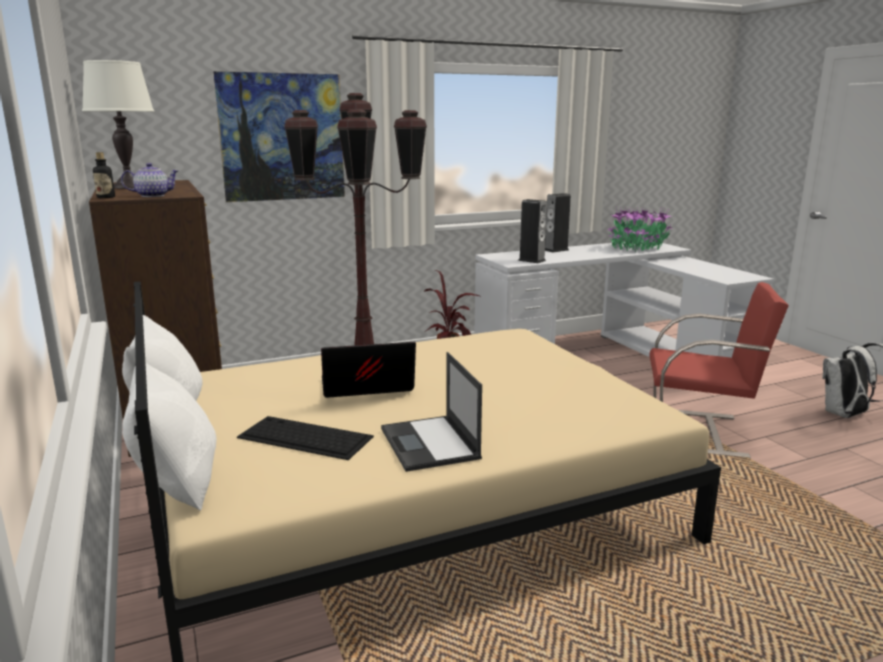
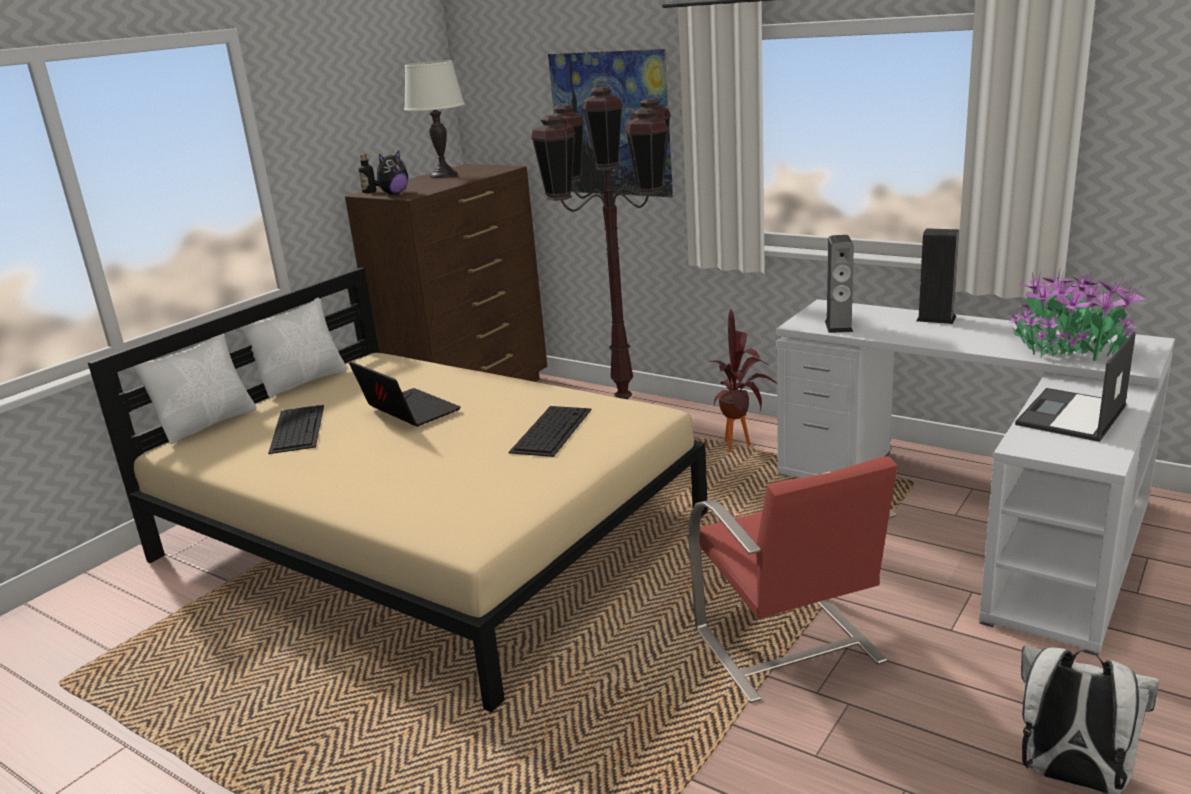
camera: 60 degrees right, 5 degrees up
teapot [121,163,179,197] -> plush toy [374,151,408,194]
laptop [381,352,482,472] -> laptop moved to [1015,331,1136,442]
none -> keyboard [509,406,592,457]

